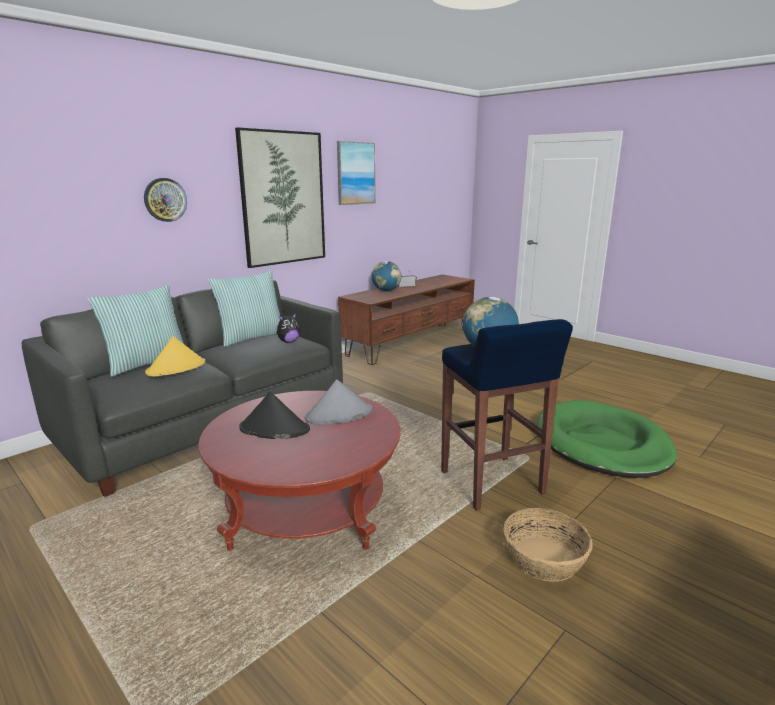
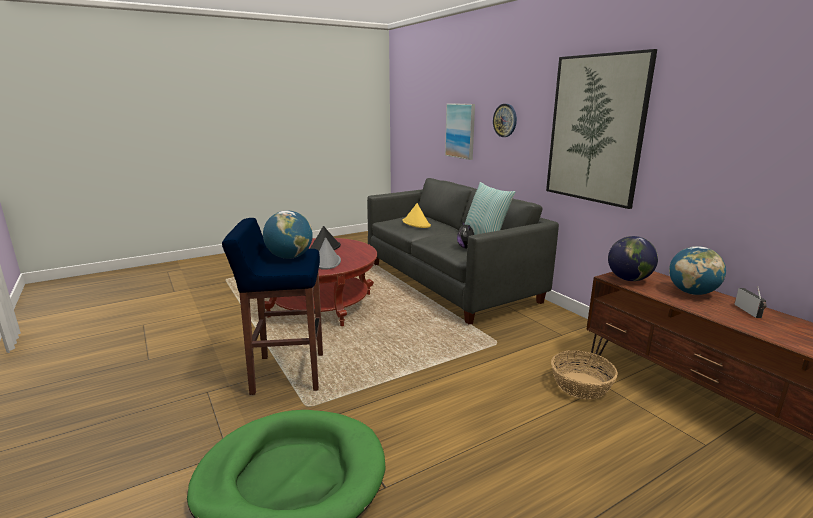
camera: 105 degrees right, 0 degrees up
pillow [88,284,184,376] -> none
picture [337,141,375,205] -> picture moved to [445,103,475,160]
basket [503,508,593,582] -> basket moved to [551,350,618,400]
none -> globe [608,236,658,281]

